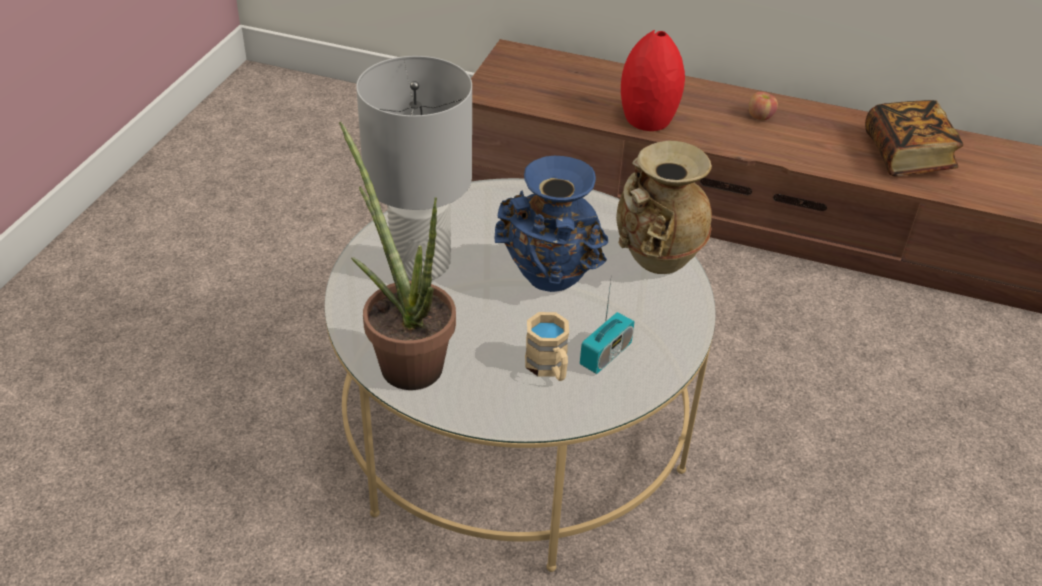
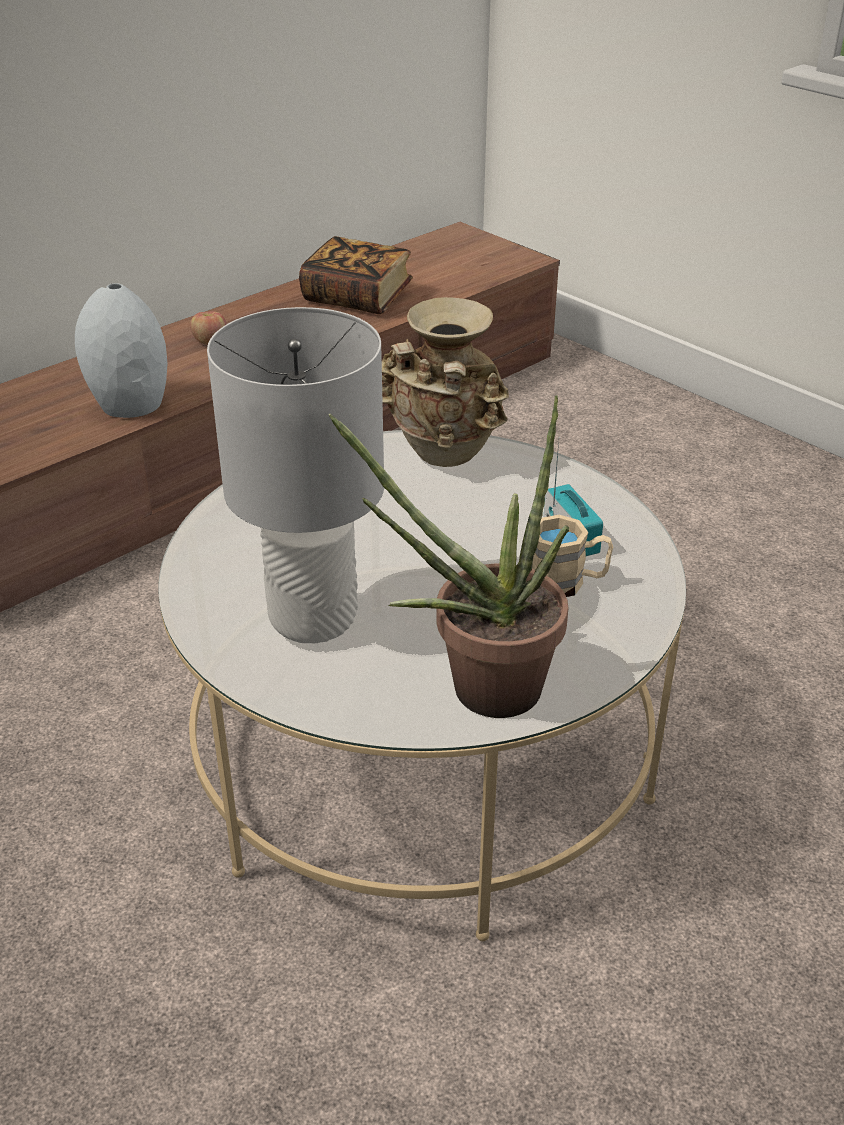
camera: 60 degrees left, 5 degrees down
blue vase [495,156,608,292] -> none
red vase [621,30,685,131] -> grey vase [75,283,168,418]

